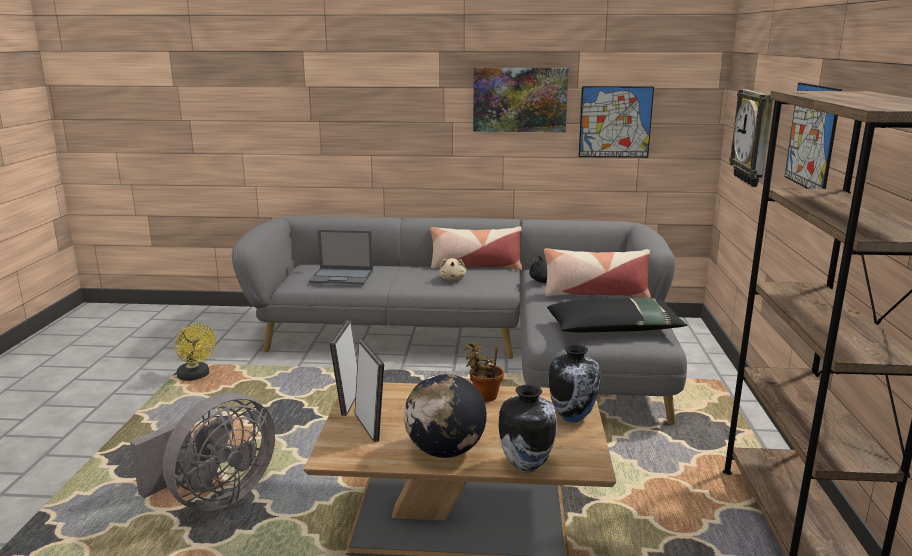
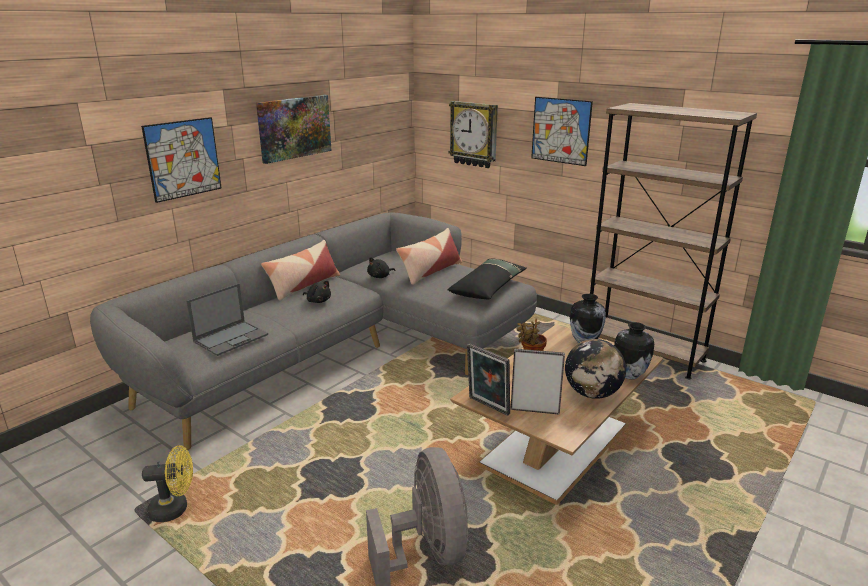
camera: 55 degrees left, 5 degrees up
beige plush toy [439,258,466,280] -> black plush toy [303,281,331,303]
picture [578,86,654,158] -> picture moved to [141,117,222,203]

